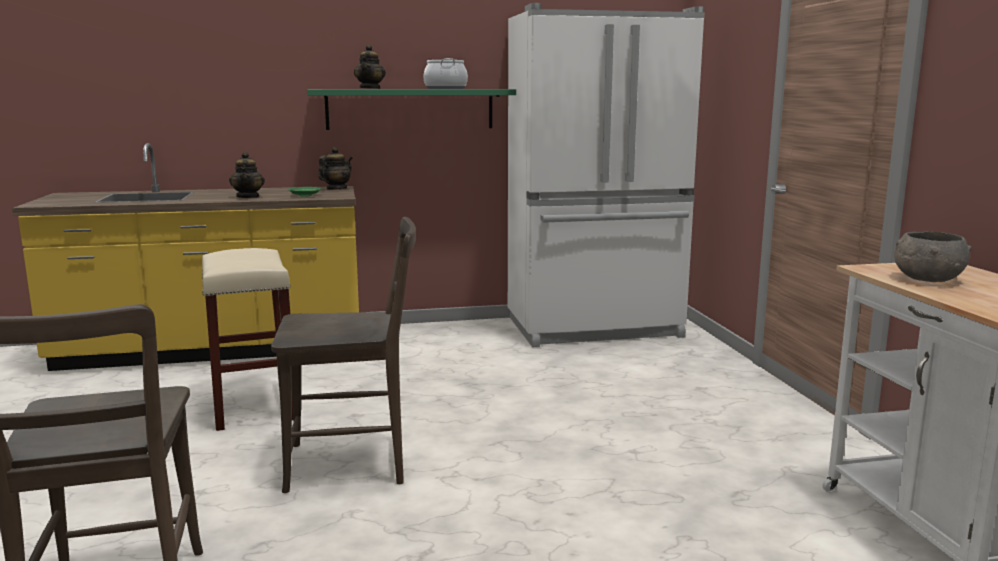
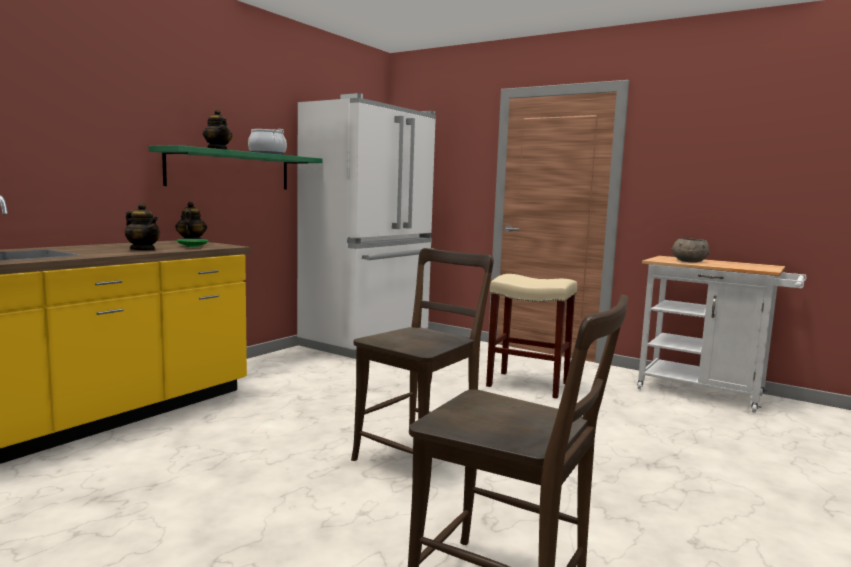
camera: 45 degrees left, 5 degrees down
beige stool [202,248,293,431] -> beige stool moved to [486,274,577,399]

